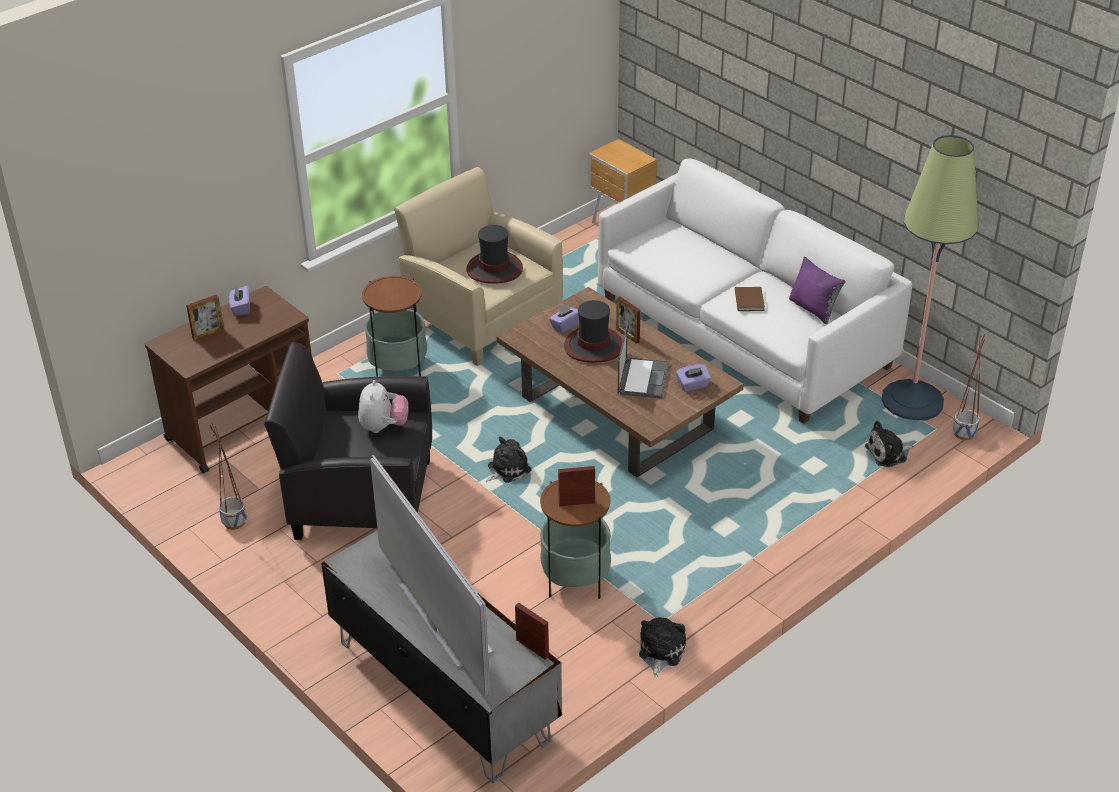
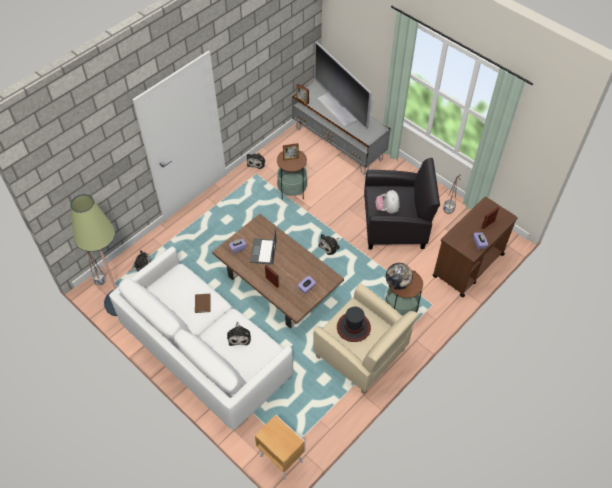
camera: 175 degrees right, 15 degrees up
hat [564,300,623,363] -> none
purple pillow [789,256,846,324] -> none
none -> plush toy [227,322,251,346]
none -> globe [386,263,413,290]

